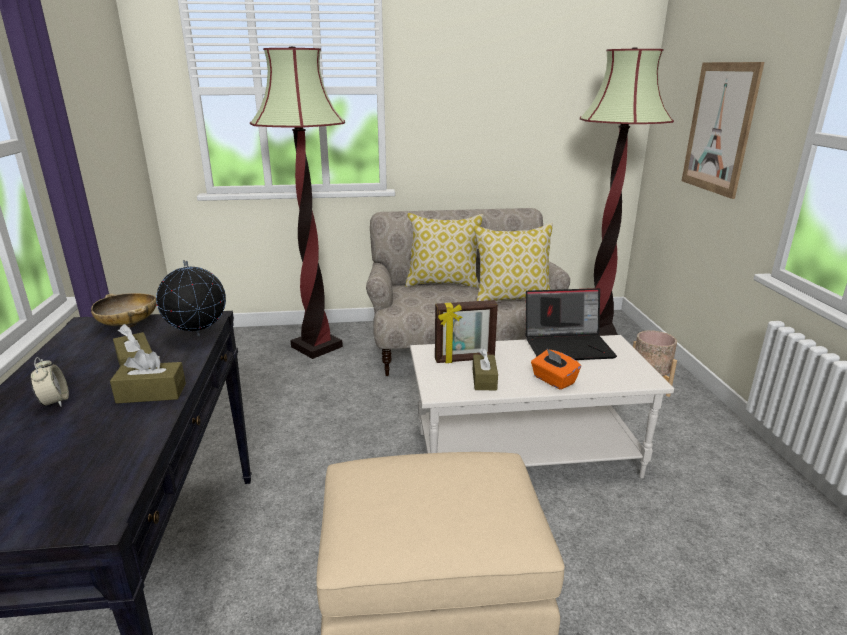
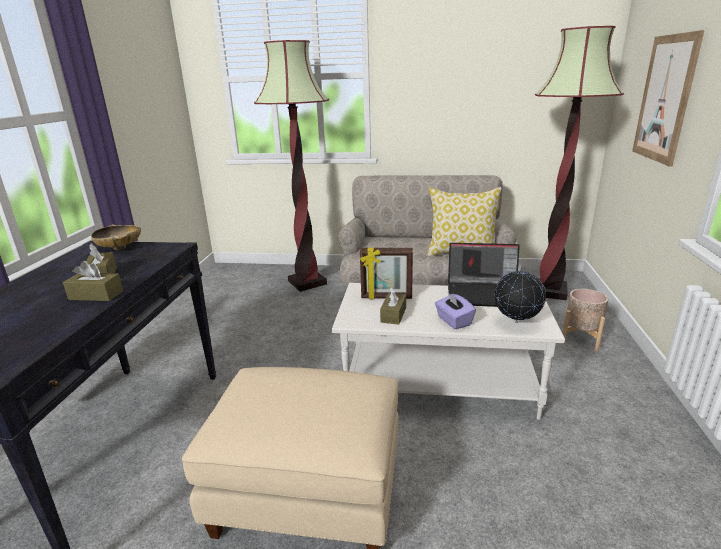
camera: 15 degrees right, 0 degrees up
alarm clock [30,357,69,407] -> none
globe [156,260,226,336] -> globe moved to [494,267,546,323]
pillow [406,213,483,289] -> none
orange tissue box [531,349,581,390] -> purple tissue box [435,293,476,329]

